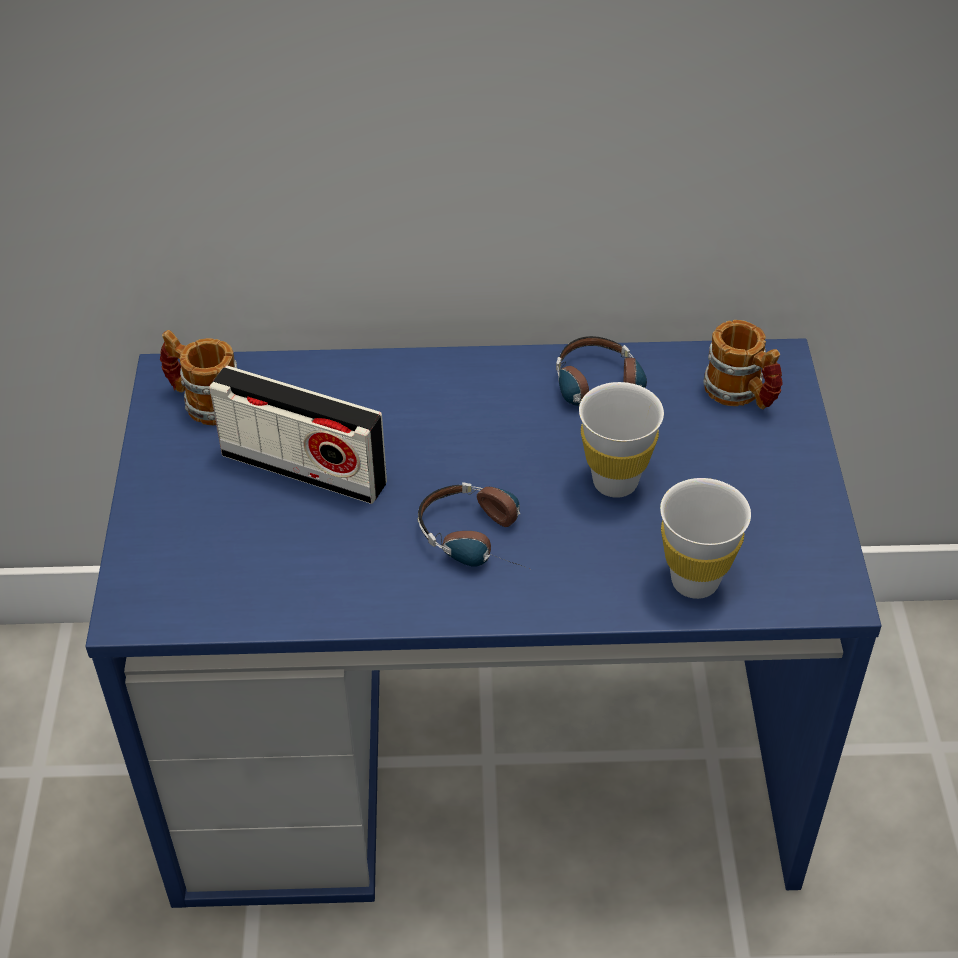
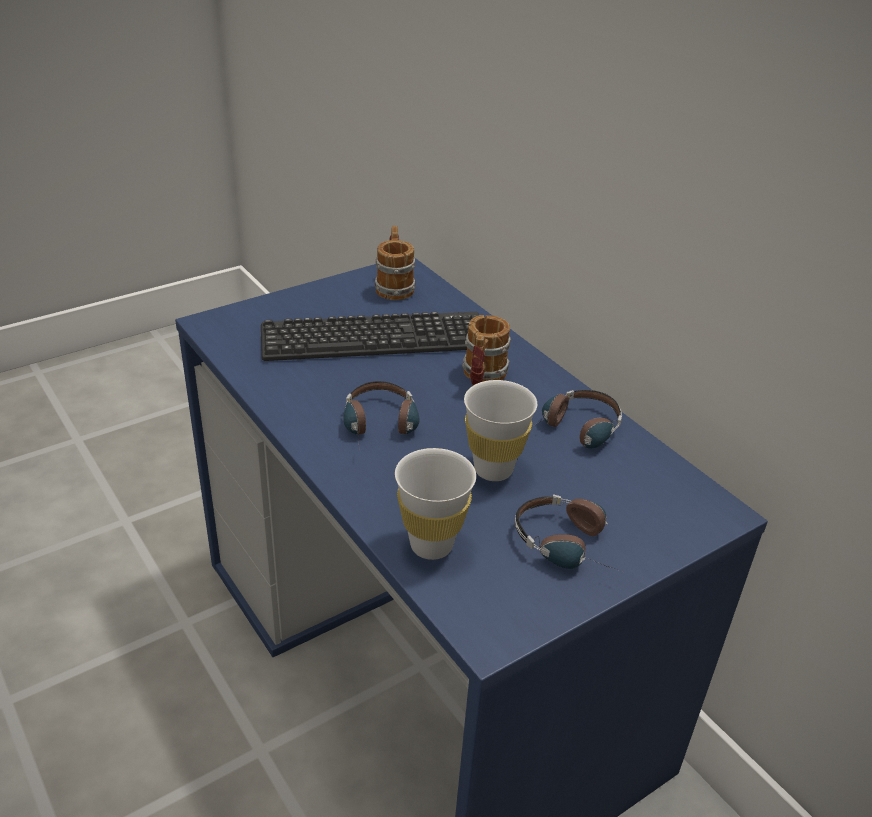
camera: 55 degrees right, 10 degrees down
radio [209,365,387,504] -> keyboard [261,312,479,361]
mug [703,320,783,409] -> mug moved to [462,315,511,385]
none -> headphones [515,494,622,572]

